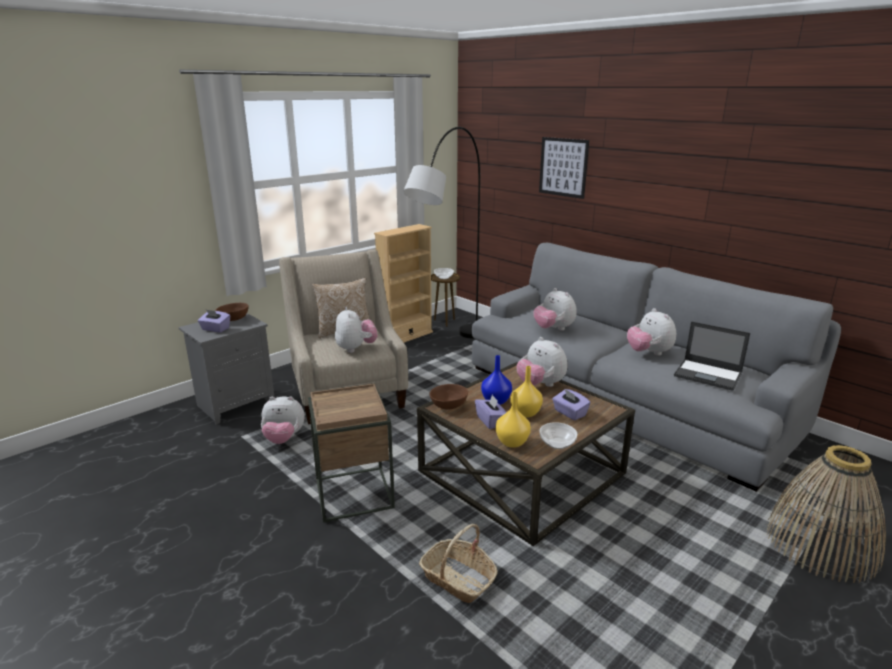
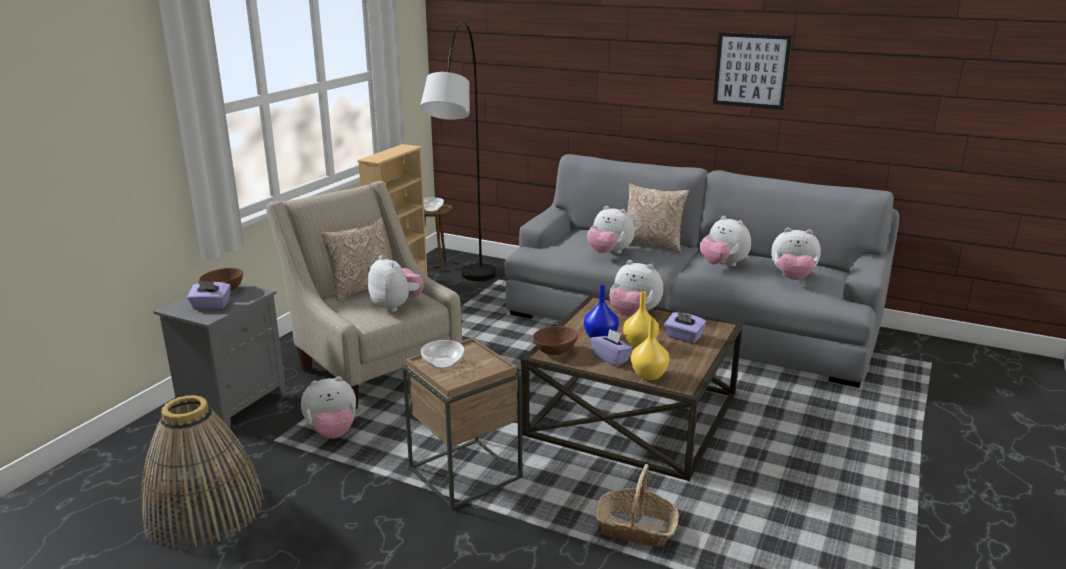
camera: 20 degrees left, 0 degrees up
picture [539,137,589,199] -> picture moved to [713,32,792,110]
bowl [540,422,577,449] -> bowl moved to [421,340,464,369]
laptop [674,321,750,391] -> plush toy [771,228,821,280]
basket [767,445,886,583] -> basket moved to [140,395,264,549]
none -> pillow [627,183,690,253]

